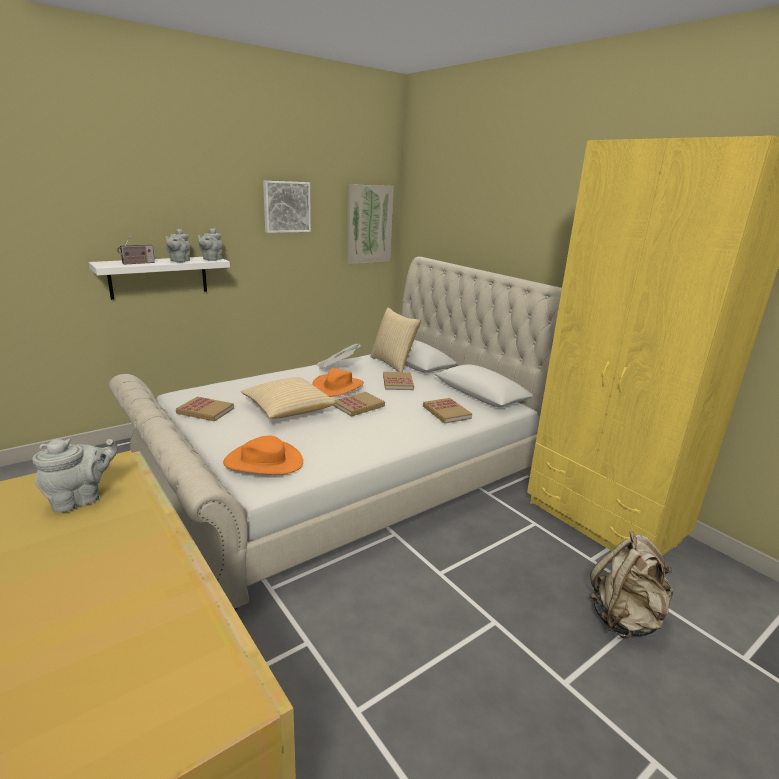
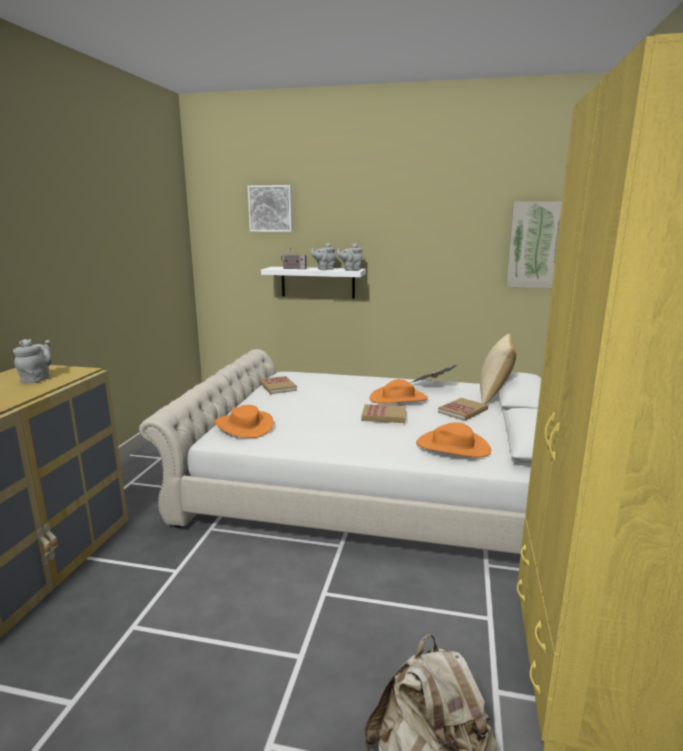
camera: 50 degrees right, 5 degrees down
grey teapot [32,438,118,513] -> grey teapot turned 90 degrees counterclockwise [13,339,52,383]
pillow [241,377,336,418] -> none
picture [263,181,311,233] -> picture moved to [248,185,293,232]
book [423,398,472,424] -> orange hat [416,423,491,457]

